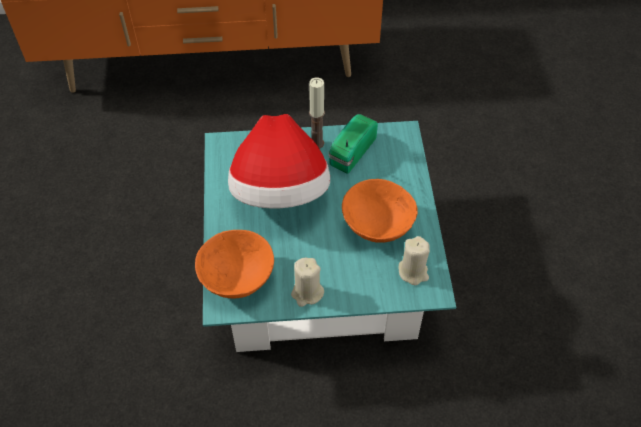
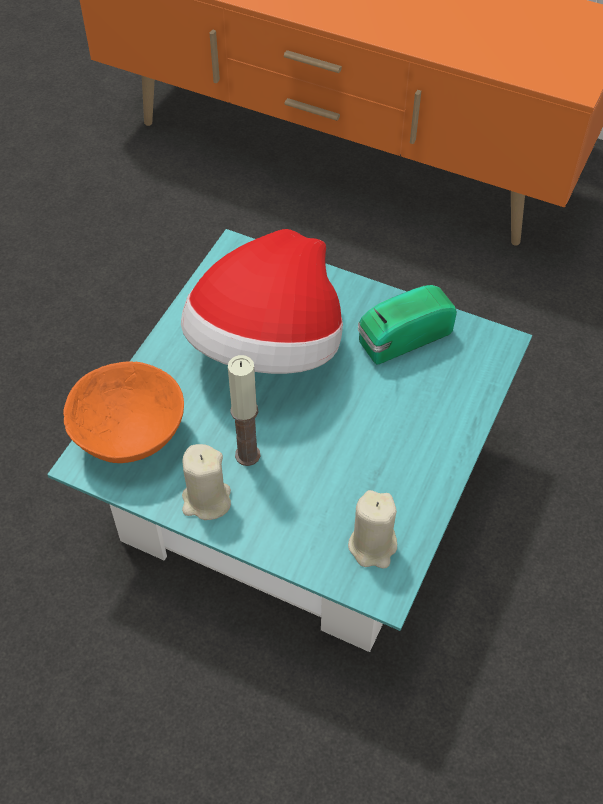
camera: 30 degrees right, 0 degrees up
candle [309,77,325,149] -> candle moved to [228,355,261,466]
orange bowl [342,179,418,243] -> none

